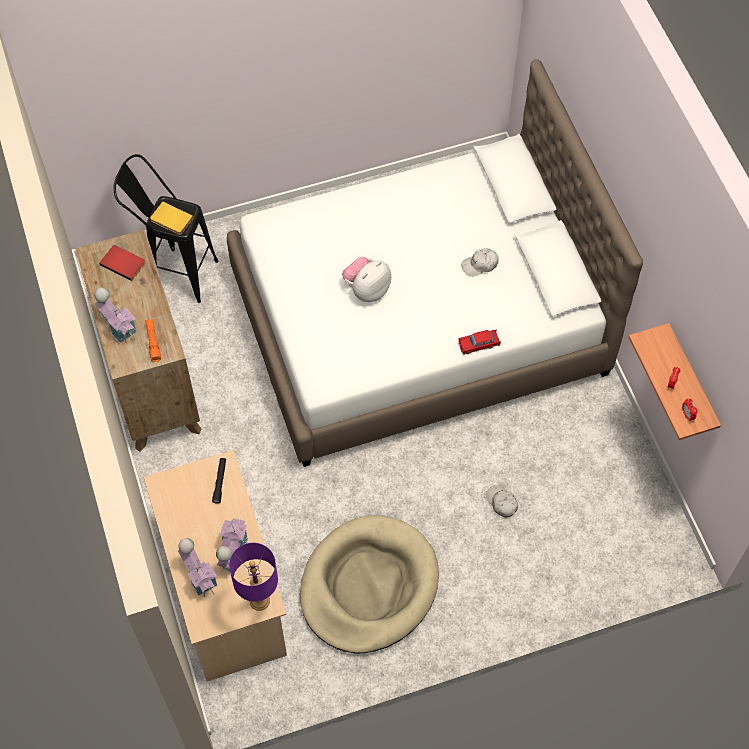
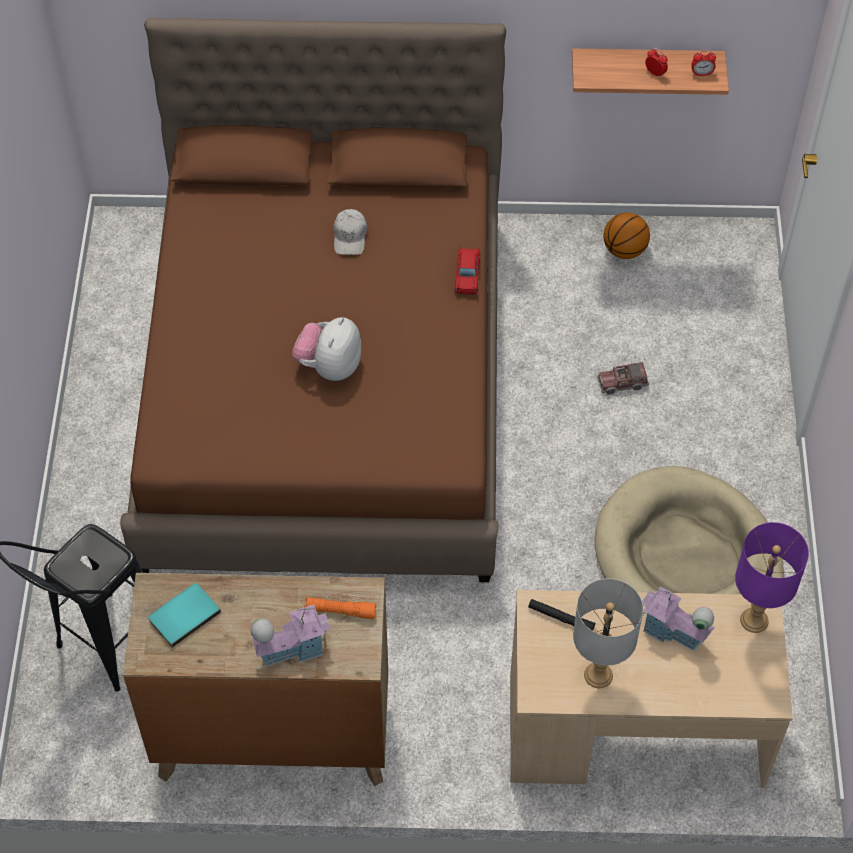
camera: 70 degrees left, 5 degrees down
red book [99,245,145,281] -> turquoise book [148,583,221,648]
yellow book [150,202,193,235] -> none
toy house [178,538,218,597] -> none
white bed [227,59,643,467] -> brown bed [120,17,506,582]
plush toy [342,257,391,302] -> plush toy turned 45 degrees clockwise [292,317,361,381]
white cap [486,485,518,518] -> toy truck [597,362,649,395]
none -> grey table lamp [573,578,643,688]
none -> basketball [603,213,650,259]

